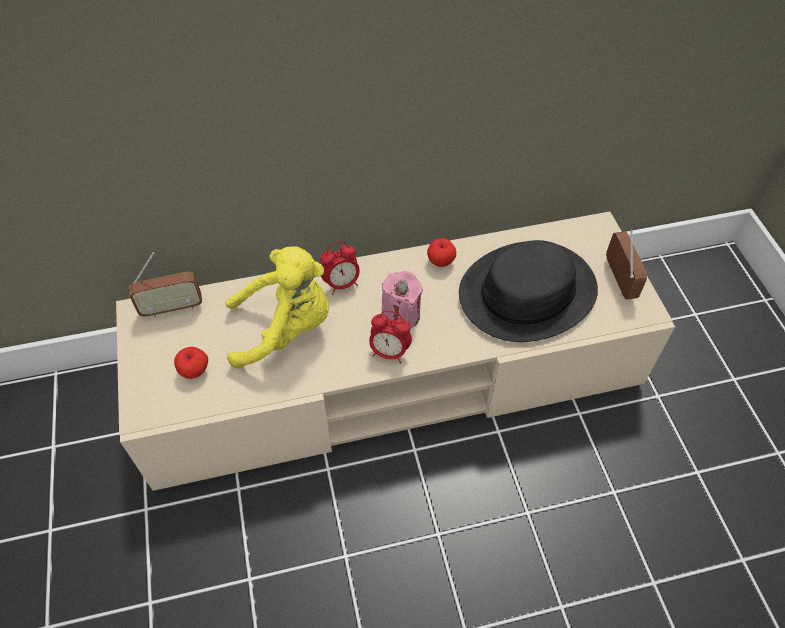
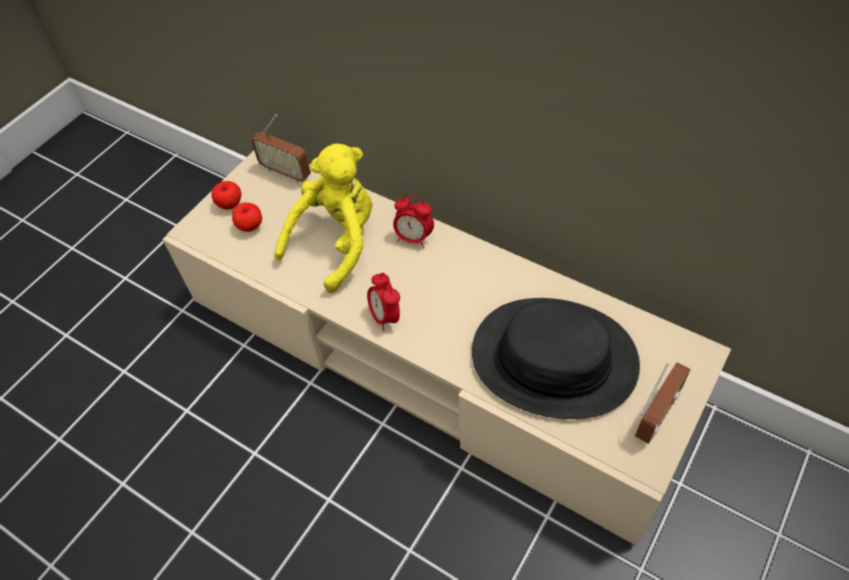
camera: 50 degrees right, 0 degrees up
yellow plush toy [225,246,329,369] -> yellow plush toy turned 90 degrees counterclockwise [274,144,373,293]
pink candle [382,271,423,328] -> none
apple [427,238,456,267] -> apple moved to [211,181,241,210]

